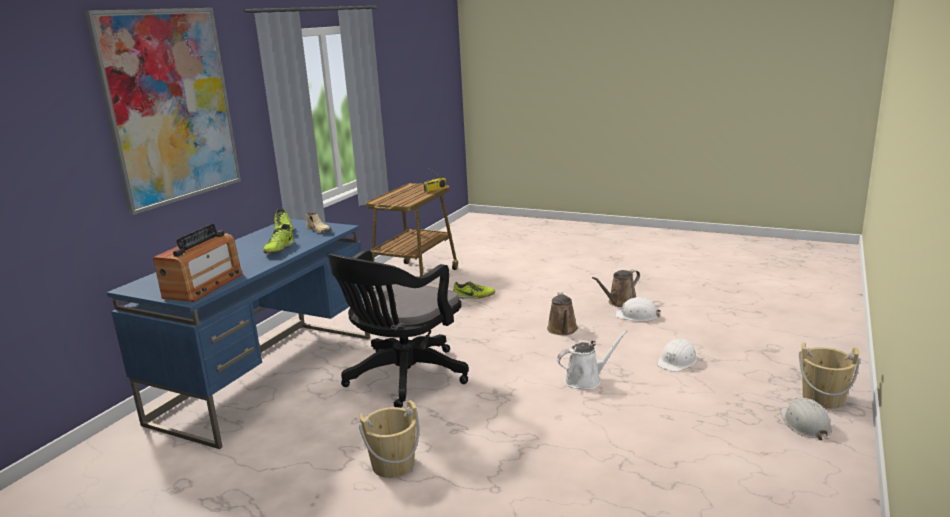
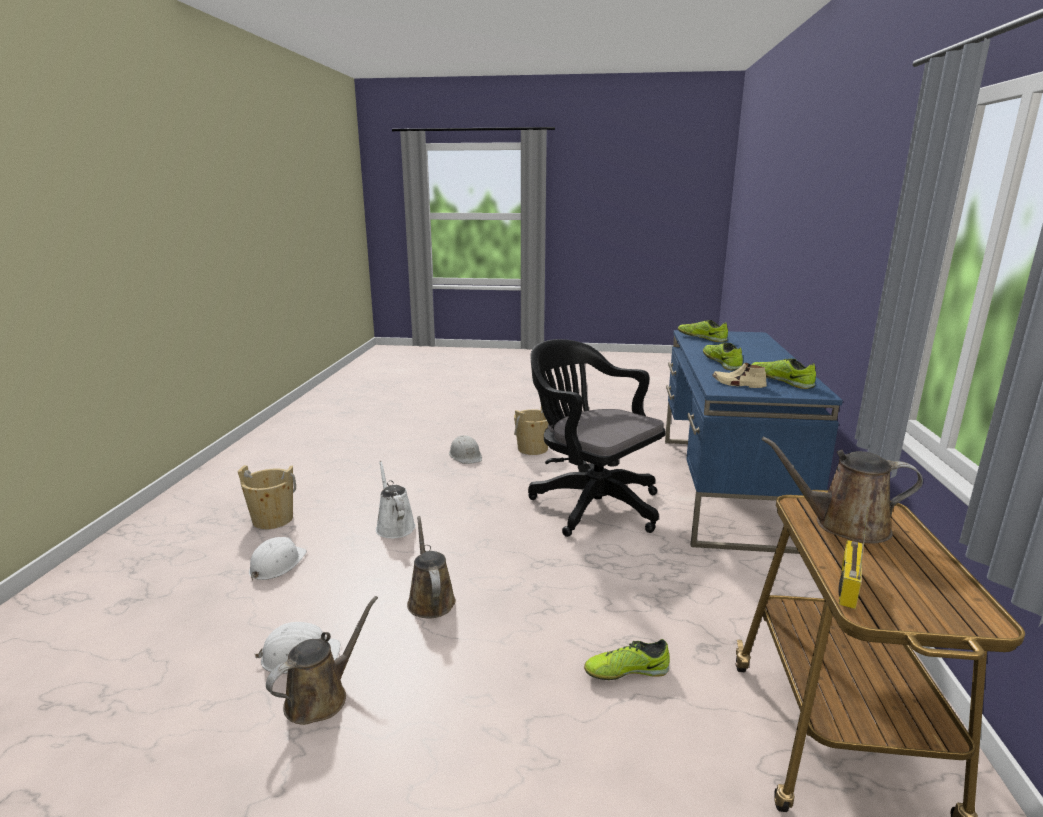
camera: 160 degrees right, 0 degrees up
picture [85,8,241,215] -> none
radio [153,224,243,302] -> shoe [678,320,728,342]
black office chair [327,250,469,408] -> black office chair turned 60 degrees counterclockwise [528,339,665,537]
white watering can [557,330,629,390] -> white watering can turned 105 degrees clockwise [376,461,416,538]
white hard hat [780,398,832,440] -> white hard hat moved to [449,435,482,464]
beige bucket [799,342,860,409] -> beige bucket moved to [238,465,296,529]
none -> brown watering can [762,437,923,543]

